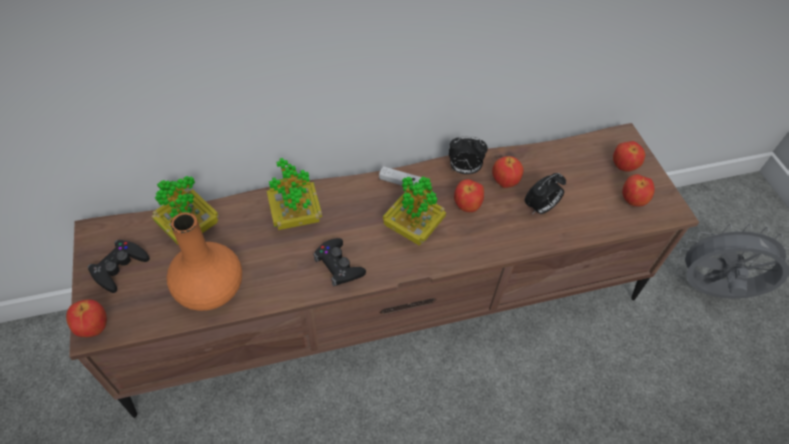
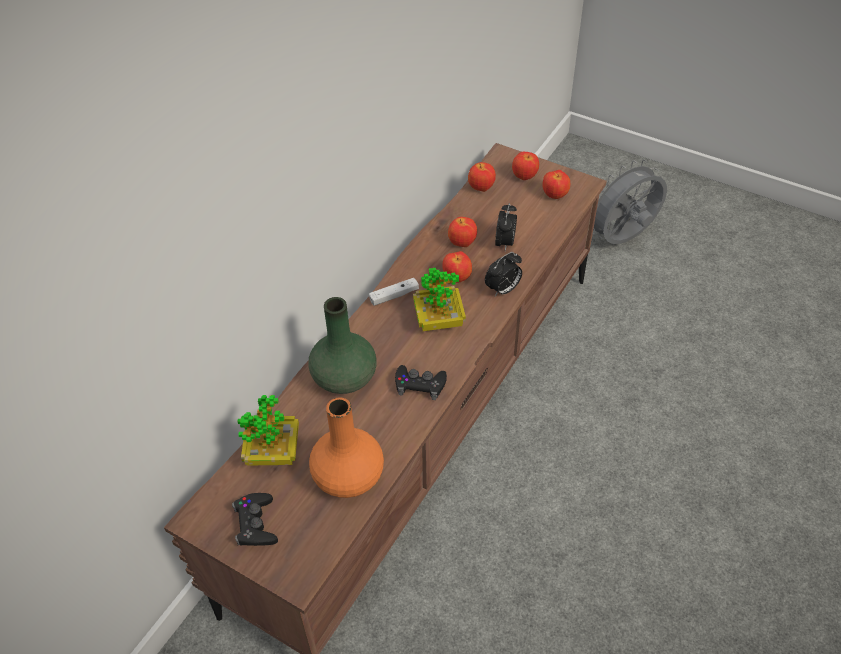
camera: 40 degrees left, 5 degrees down
apple [66,299,107,337] -> apple moved to [468,162,496,192]
potted plant [267,158,322,230] -> green vase [309,297,377,394]
alarm clock [449,136,488,174] -> alarm clock moved to [485,252,522,296]

